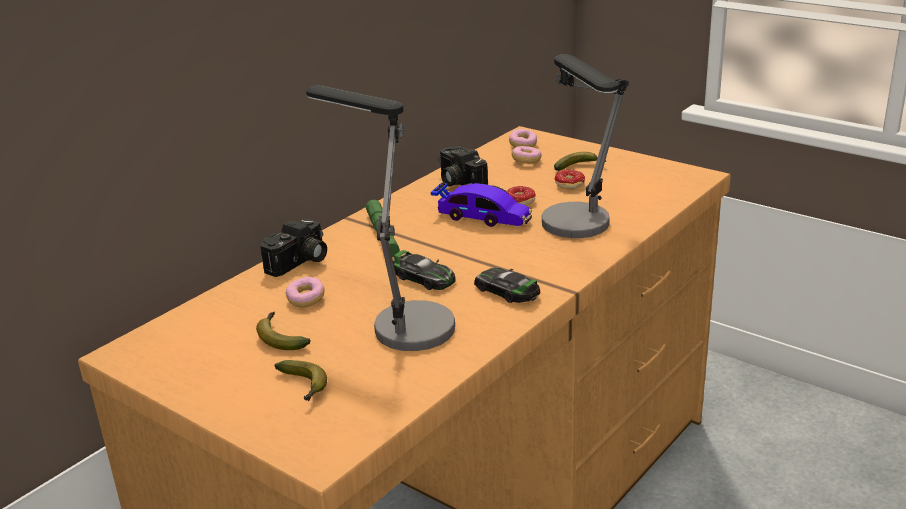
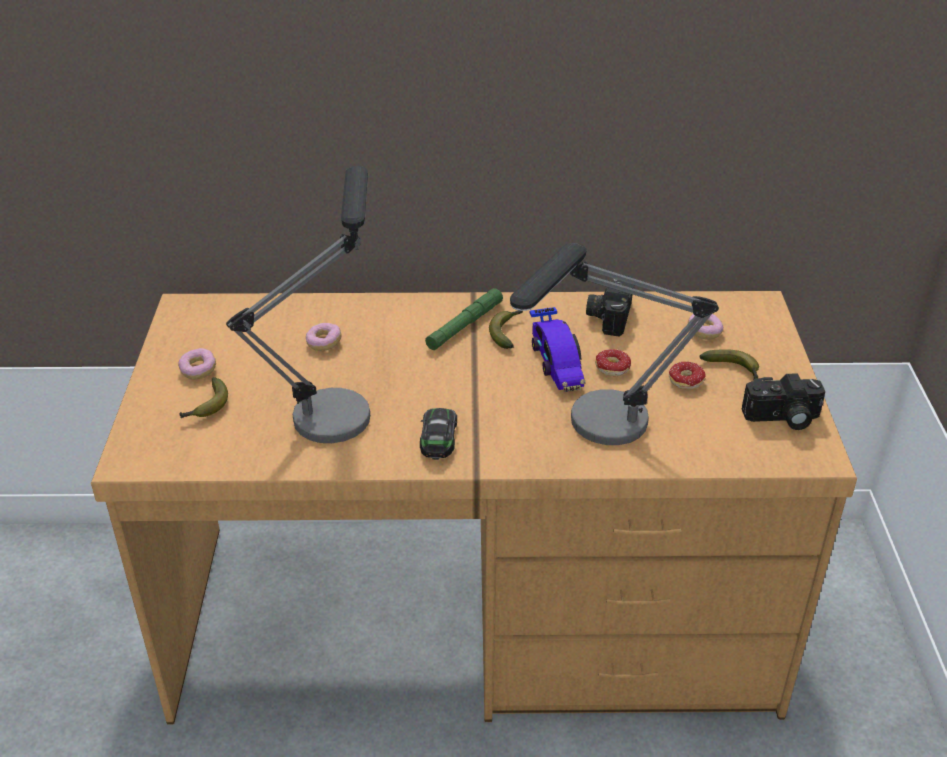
camera: 50 degrees right, 10 degrees up
banana [256,312,311,350] -> banana moved to [489,310,523,349]
camera [260,219,327,277] -> camera moved to [742,373,825,430]
toy car [393,250,456,290] -> none
donut [509,129,537,147] -> donut moved to [178,348,216,379]

